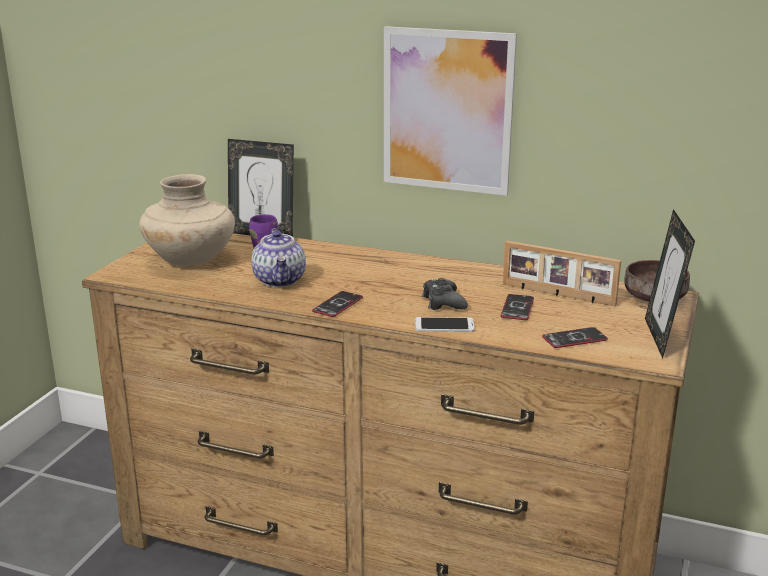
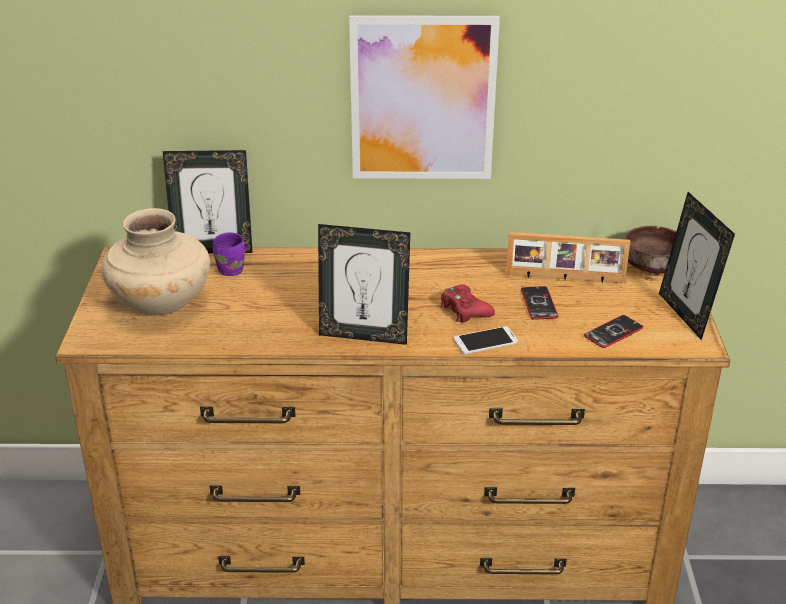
camera: 20 degrees left, 10 degrees up
teapot [251,229,306,287] -> none
phone [312,291,363,317] -> picture frame [318,224,410,345]
black game controller [422,278,468,310] -> red game controller [440,284,495,323]

